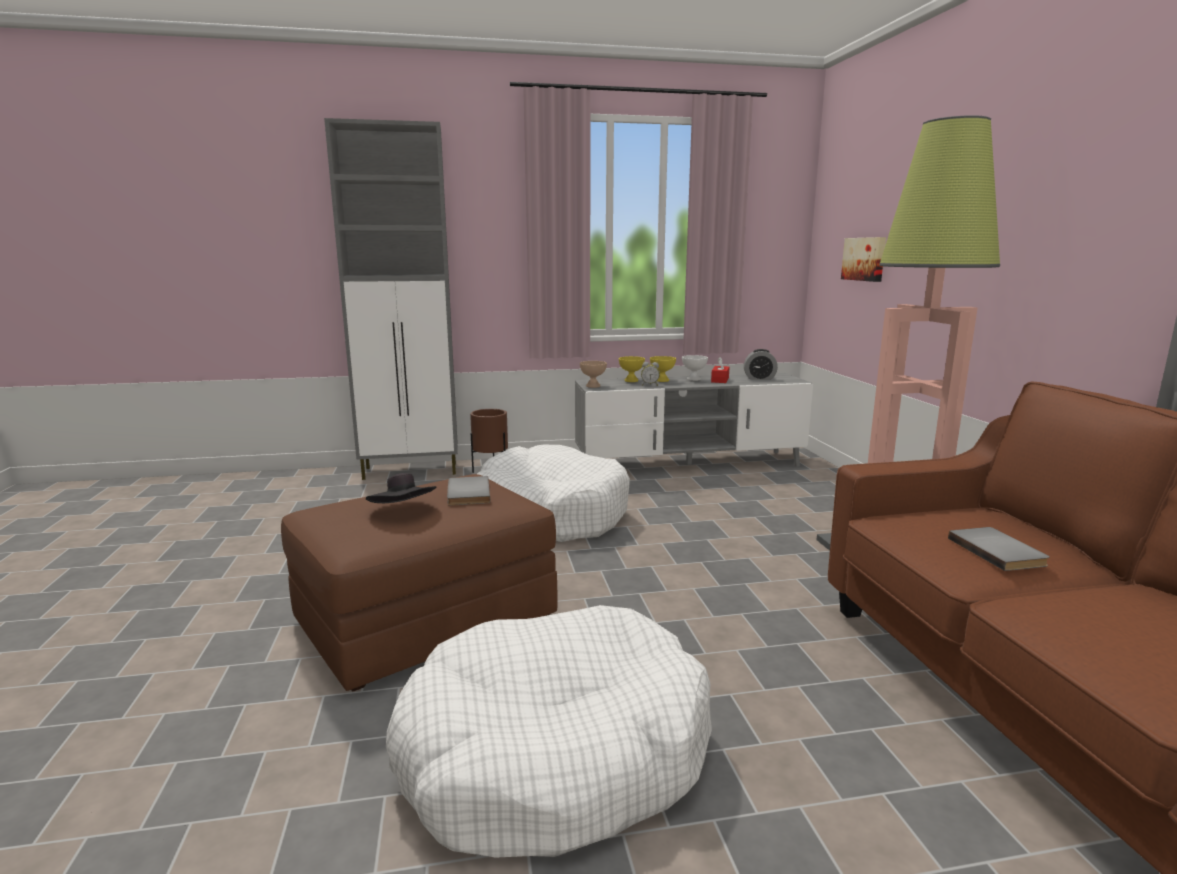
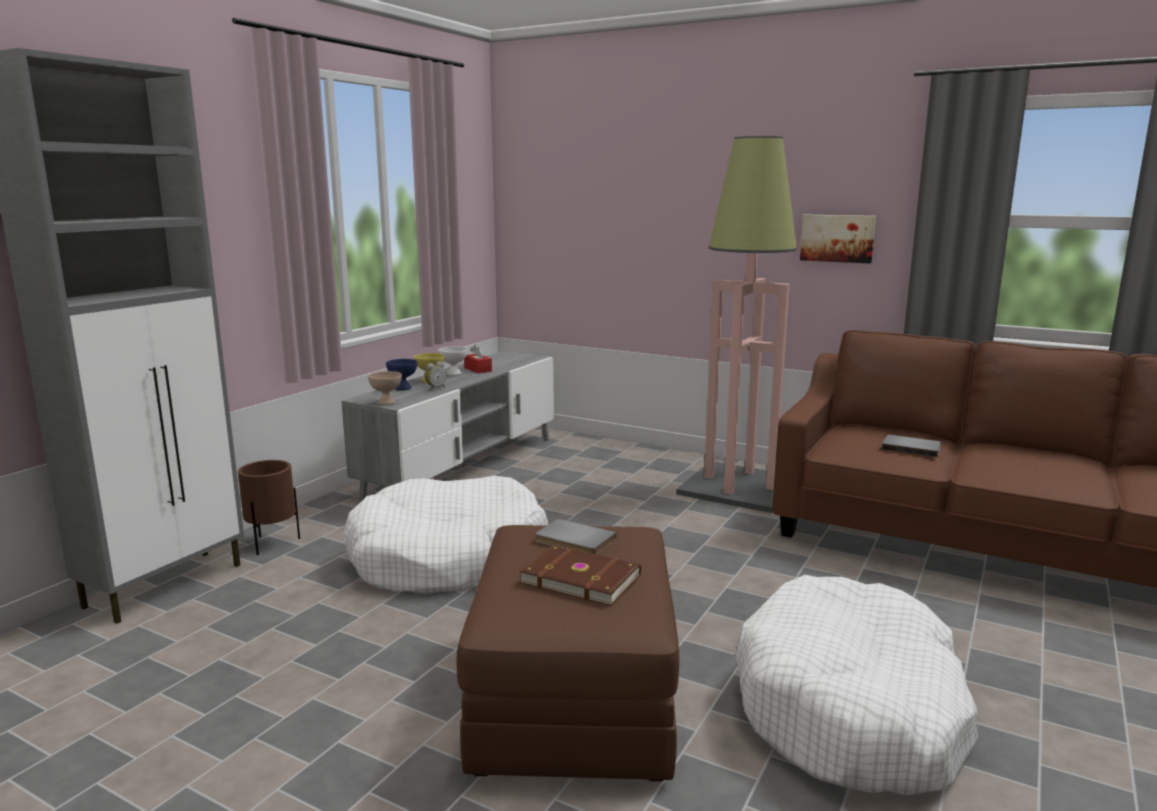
camera: 50 degrees left, 0 degrees up
black hat [366,473,436,503] -> brown book [519,545,641,606]
yellow bowl [619,356,645,382] -> blue bowl [386,359,418,390]
alarm clock [744,349,778,380] -> none
picture [841,237,886,282] -> picture moved to [800,215,876,264]

